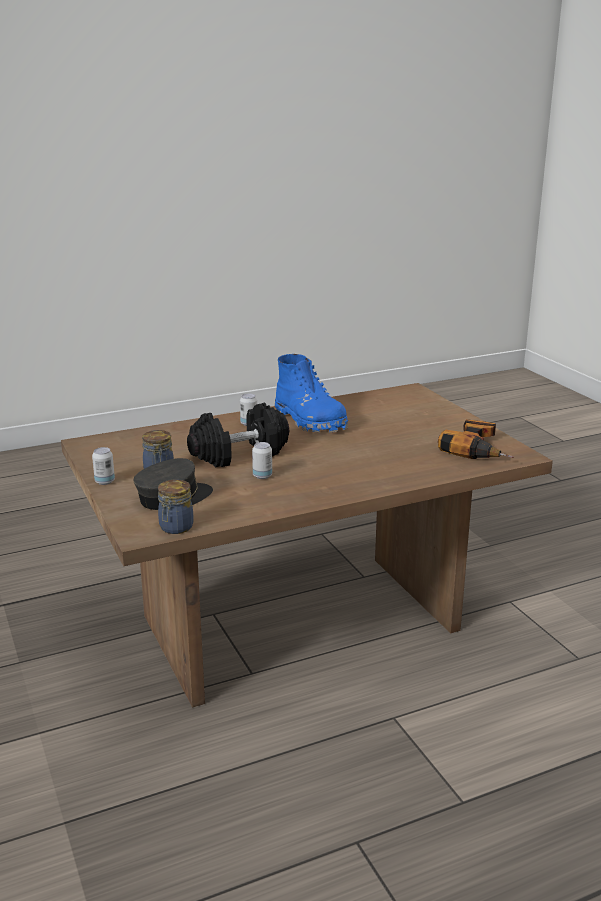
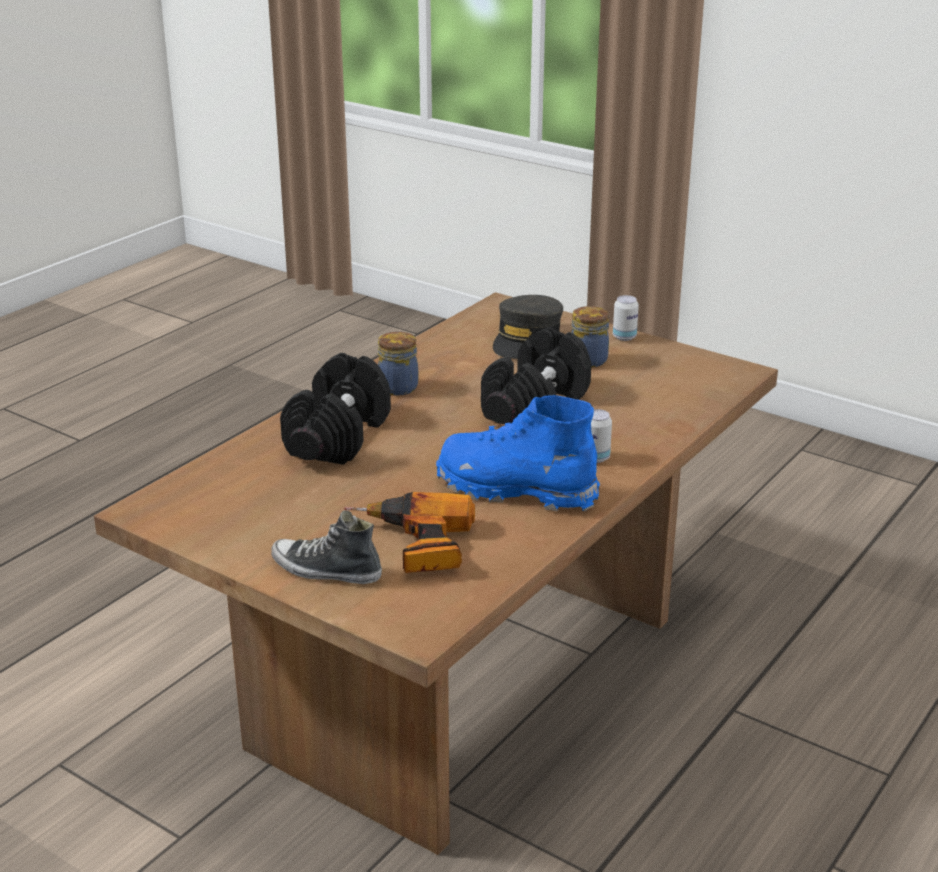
camera: 150 degrees right, 5 degrees up
jar [158,479,193,534] -> jar moved to [378,332,418,396]
can [252,442,272,479] -> none
power drill [438,419,514,459] -> power drill moved to [344,492,475,573]
none -> shoe [271,510,382,584]
none -> black dumbbell [280,353,391,465]

